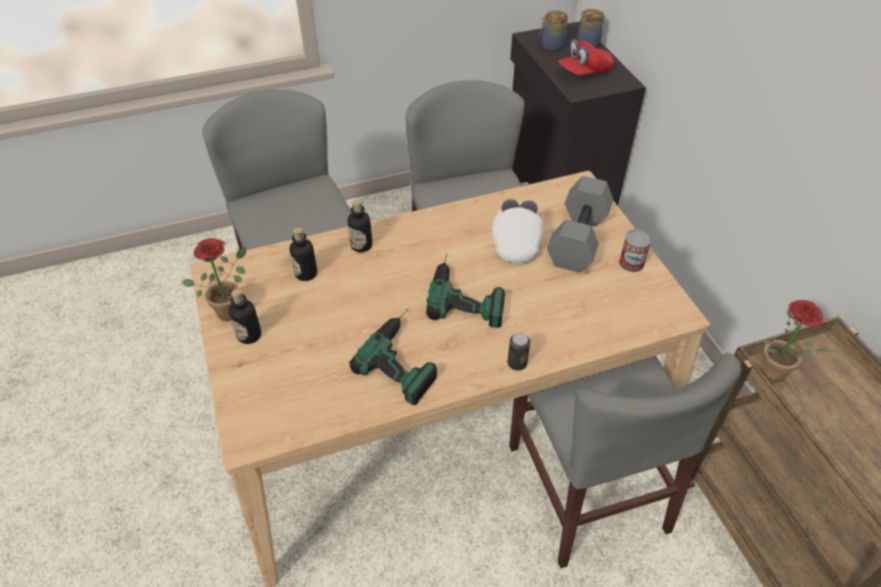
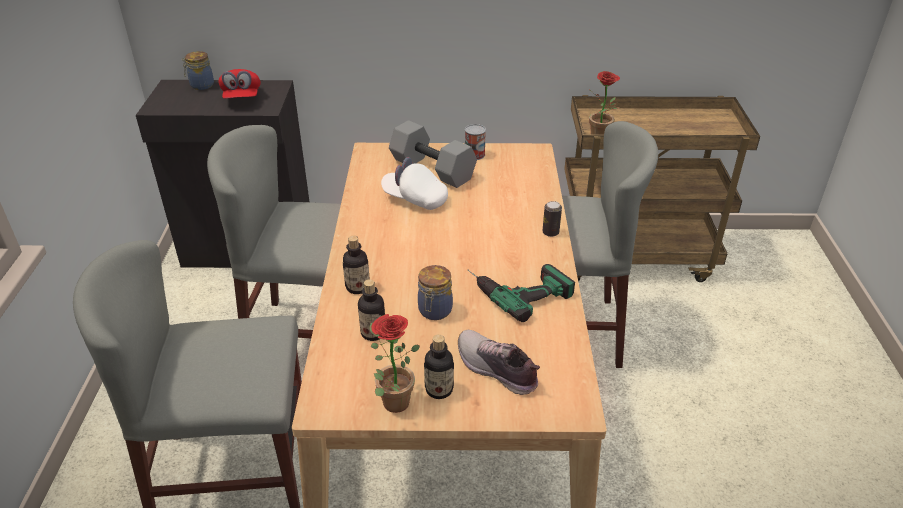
camera: 70 degrees left, 10 degrees down
power drill [426,253,505,328] -> none
jar [540,11,568,51] -> jar moved to [418,265,453,320]
none -> shoe [458,330,540,395]

